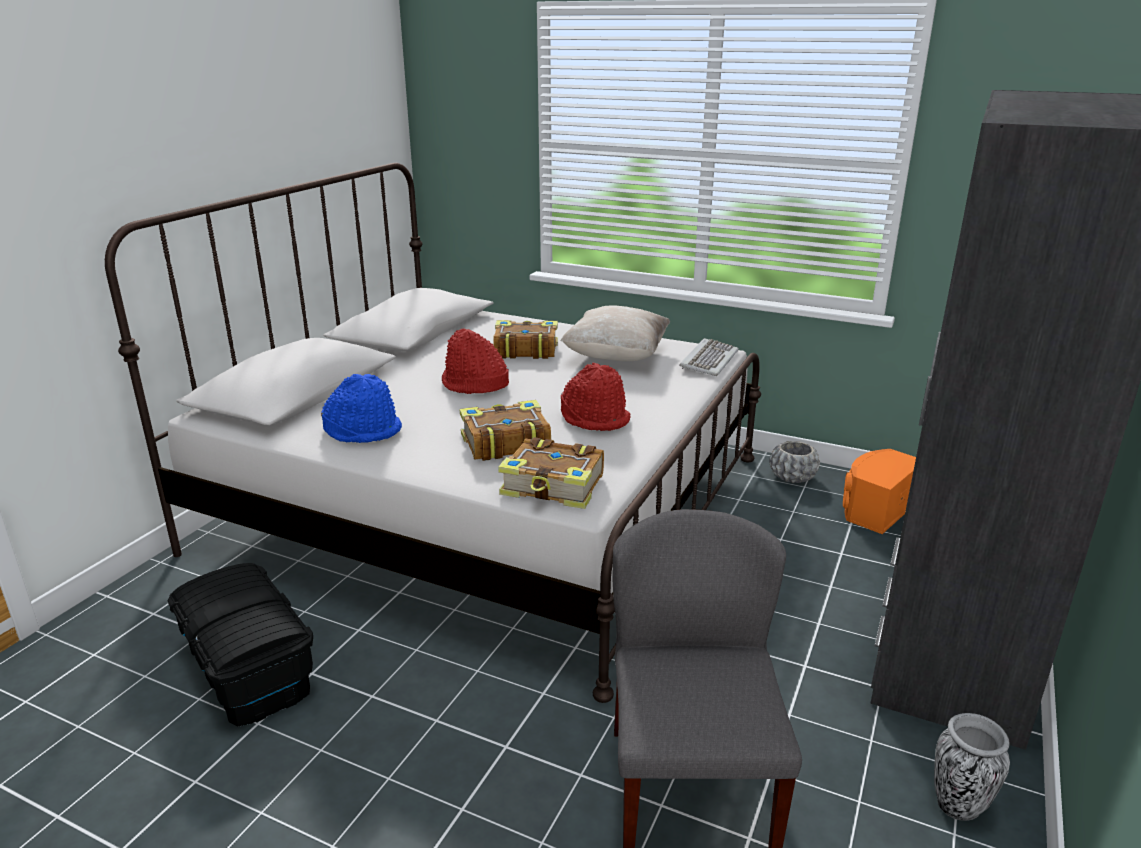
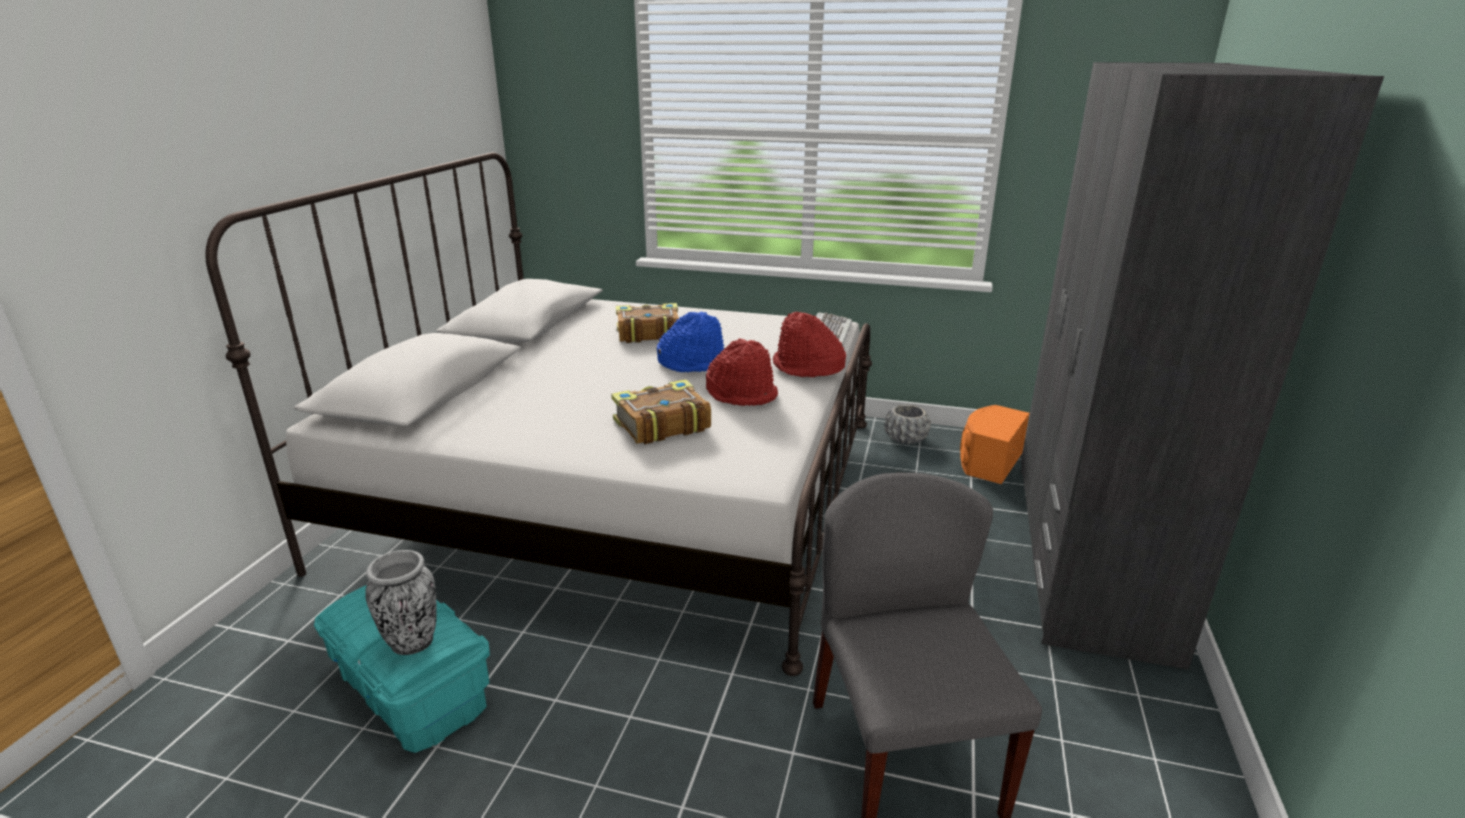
camera: 10 degrees left, 0 degrees up
black storage box [168,563,313,727] -> turquoise storage box [314,585,490,753]
blue hat [321,374,402,443] -> blue hat moved to [657,312,724,372]
red hat [442,328,509,394] -> red hat moved to [773,312,846,377]
book [498,437,604,509] -> none
beige pillow [560,306,670,361] -> none
vase [934,713,1010,821] -> vase moved to [365,550,437,655]

